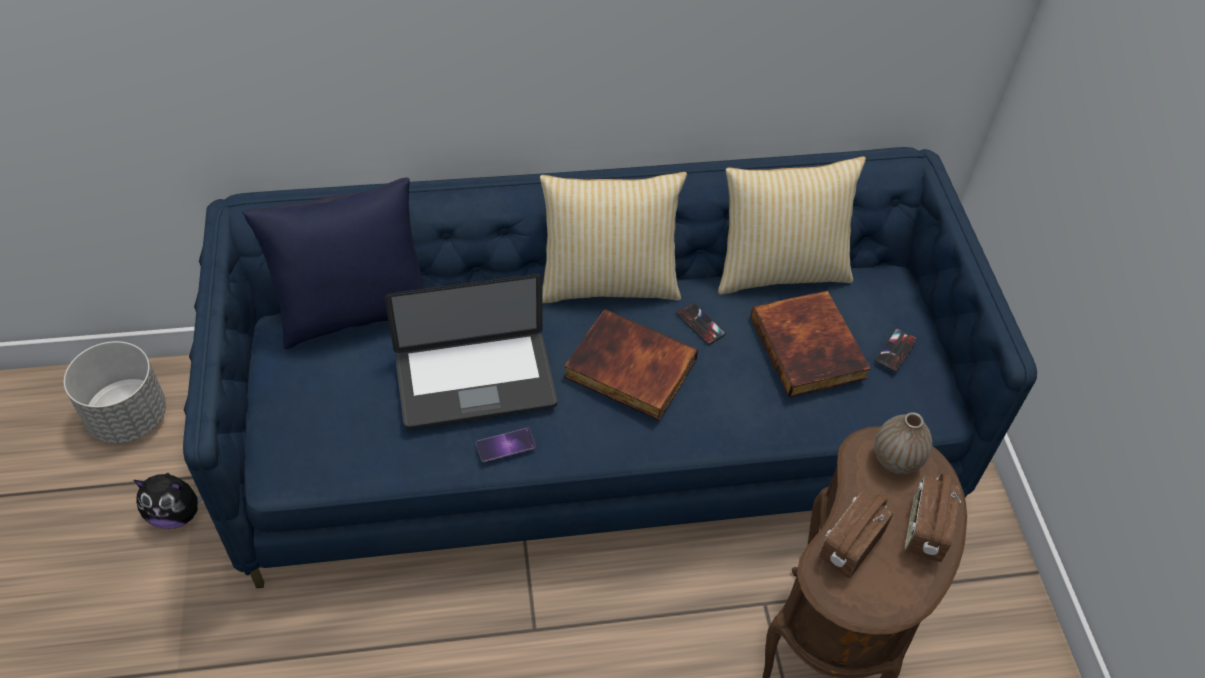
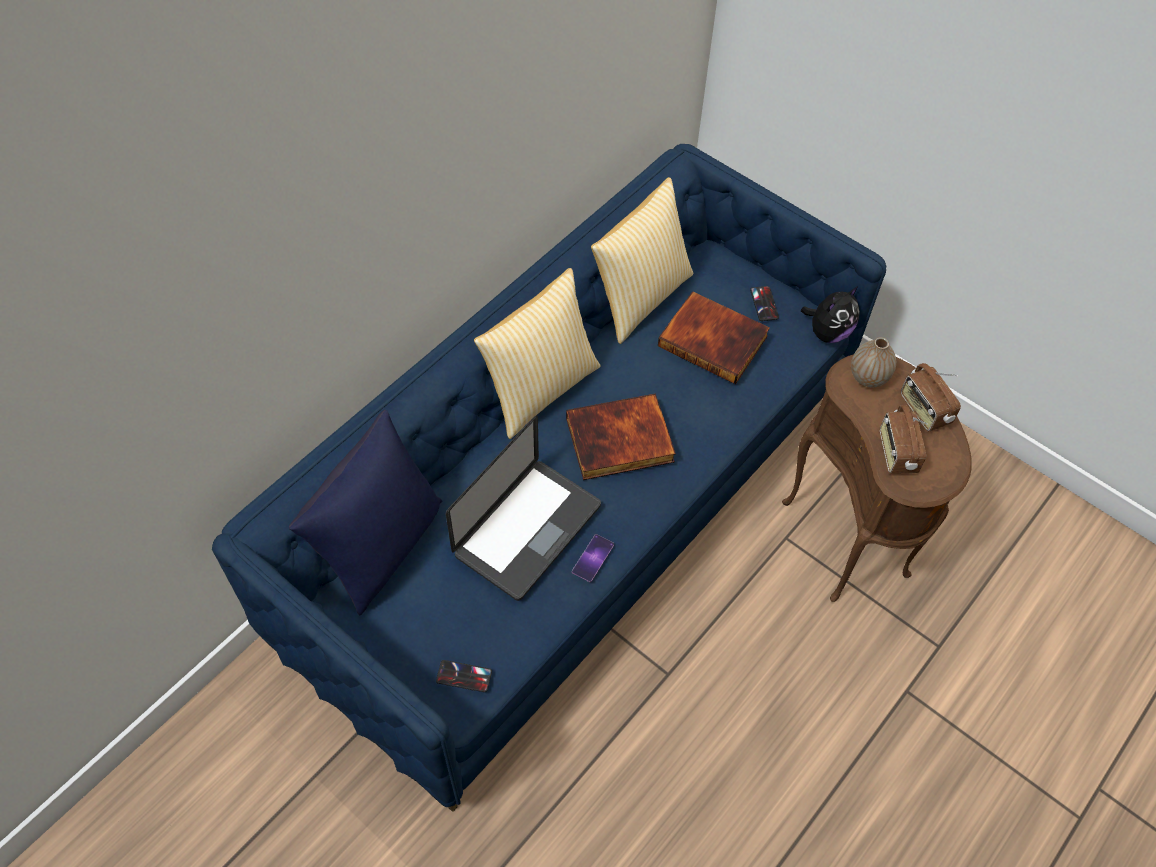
camera: 40 degrees left, 5 degrees up
grey planter [64,341,166,444] -> none
plush toy [133,473,203,529] -> plush toy moved to [801,286,860,343]
phone [676,302,726,345] -> phone moved to [436,660,492,692]

